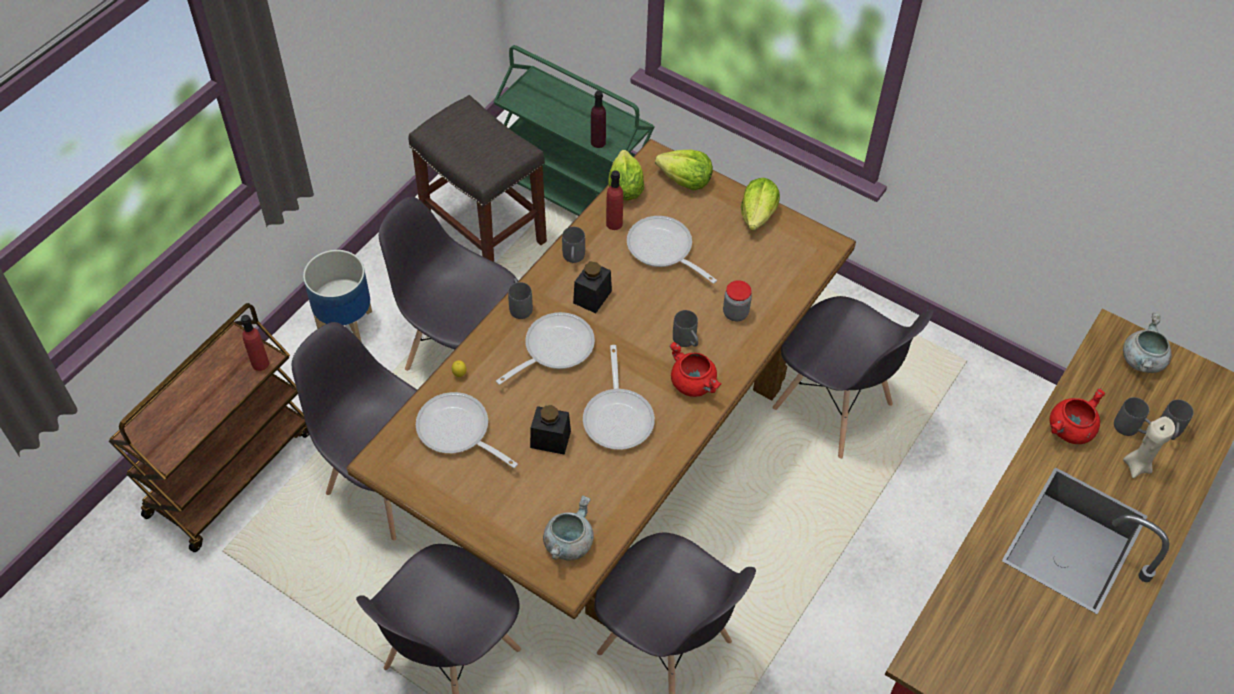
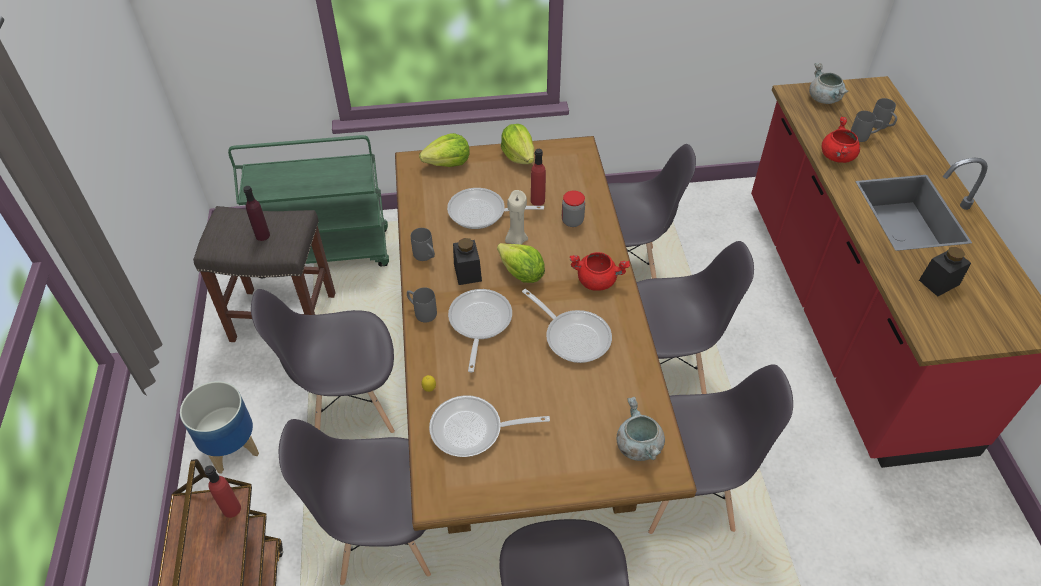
camera: 40 degrees left, 5 degrees down
black jar [530,405,571,455] -> black jar moved to [919,247,971,296]
purple bottle [591,91,606,148] -> purple bottle moved to [243,186,270,241]
red bottle [606,170,623,230] -> red bottle moved to [531,149,546,206]
lettuce [608,150,644,200] -> lettuce moved to [497,243,545,283]
grey mug [673,310,698,347] -> none
beige candle [1123,416,1175,478] -> beige candle moved to [505,190,528,245]
none -> grey chair [636,241,754,394]

